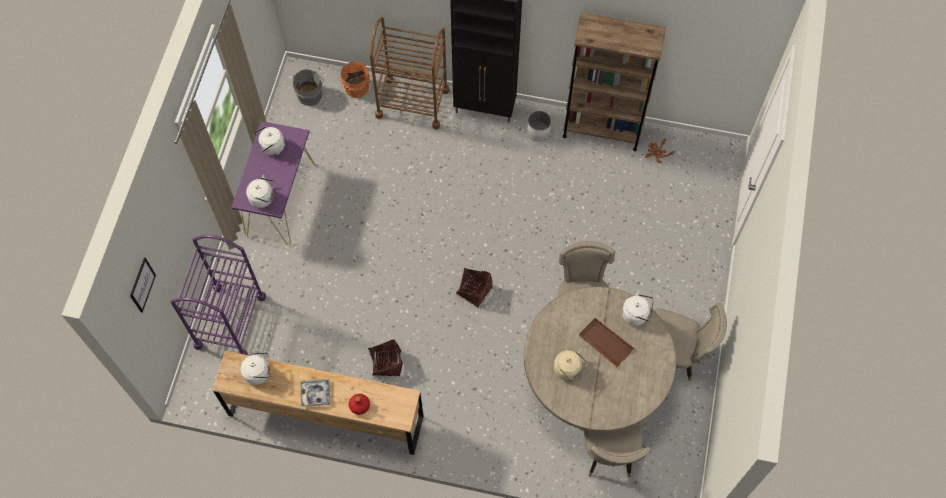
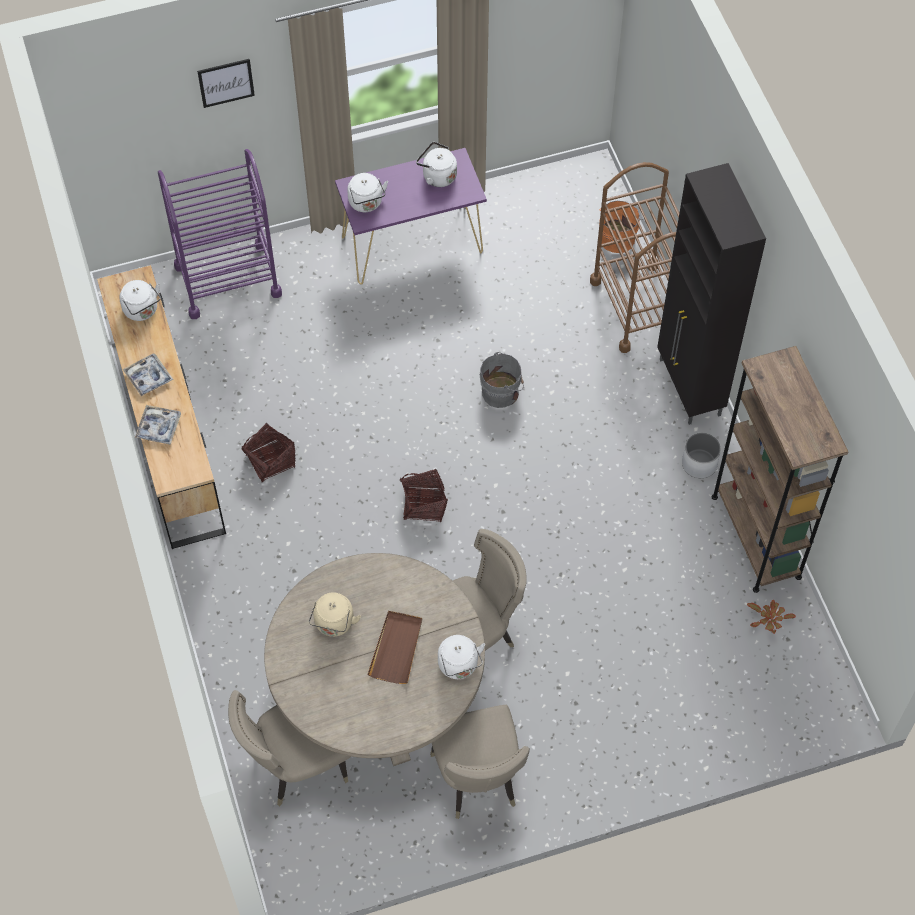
camera: 60 degrees right, 5 degrees down
picture [130,257,156,313] -> picture moved to [197,59,255,108]
grey bucket [293,69,324,106] -> grey bucket moved to [480,352,524,408]
red bottle [349,394,370,415] -> tray [135,405,181,445]

